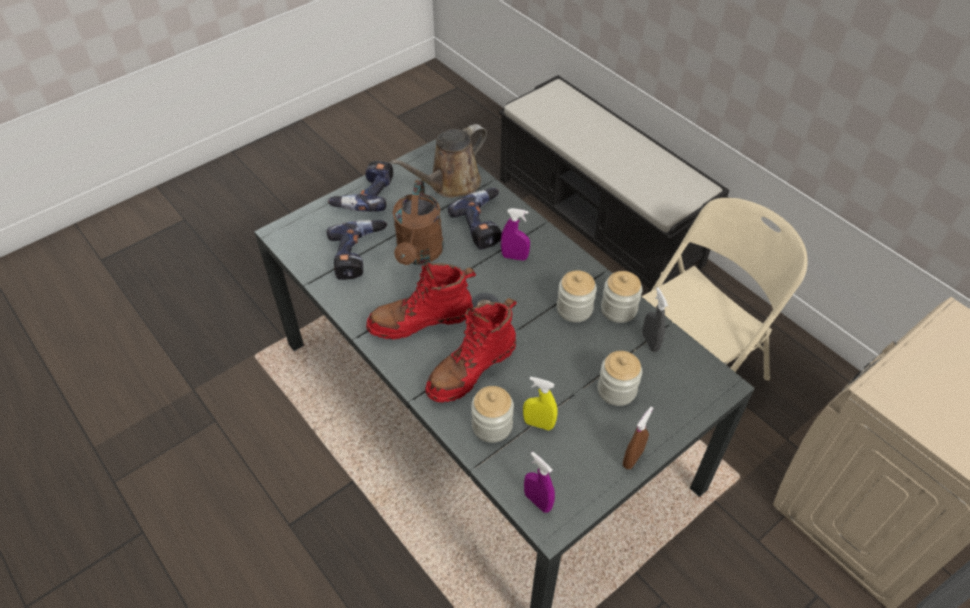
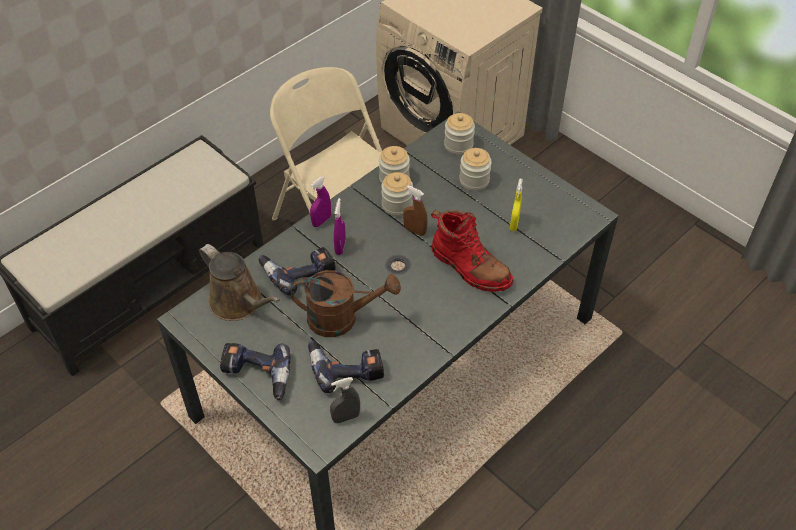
camera: 95 degrees left, 0 degrees up
red boot [366,262,476,339] -> none
jar [471,386,514,443] -> jar moved to [444,113,475,155]
purple spray bottle [524,452,555,513] -> purple spray bottle moved to [310,176,331,227]
brown spray bottle [623,407,653,469] -> brown spray bottle moved to [403,185,428,236]
grey spray bottle [642,287,668,352] -> grey spray bottle moved to [330,377,360,423]

